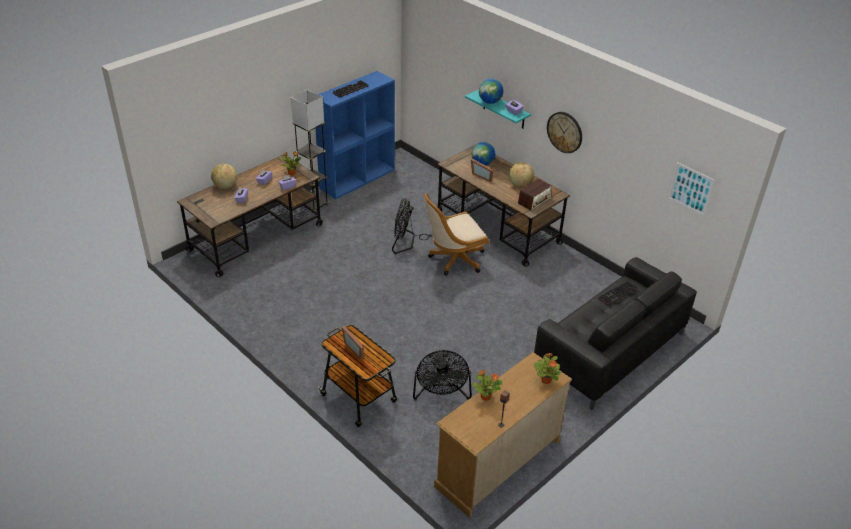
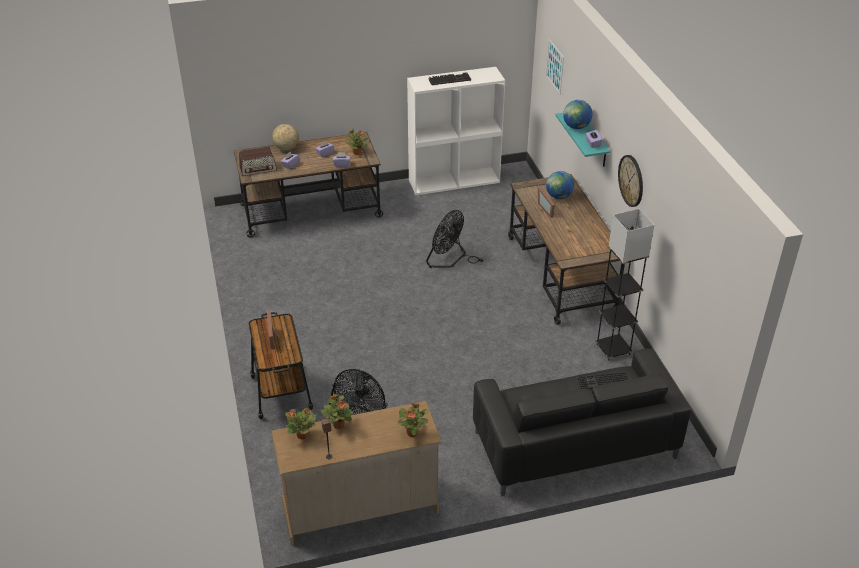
camera: 30 degrees right, 0 degrees up
grey floor lamp [291,90,329,210] -> grey floor lamp moved to [595,209,654,361]
blue bookcase [315,71,395,199] -> white bookcase [407,67,505,195]
office chair [424,193,489,276] -> none
globe [509,162,534,187] -> none
radio [518,179,552,211] -> radio moved to [239,147,277,176]
picture [668,162,715,217] -> picture moved to [546,39,564,95]
none -> potted plant [285,408,317,439]

